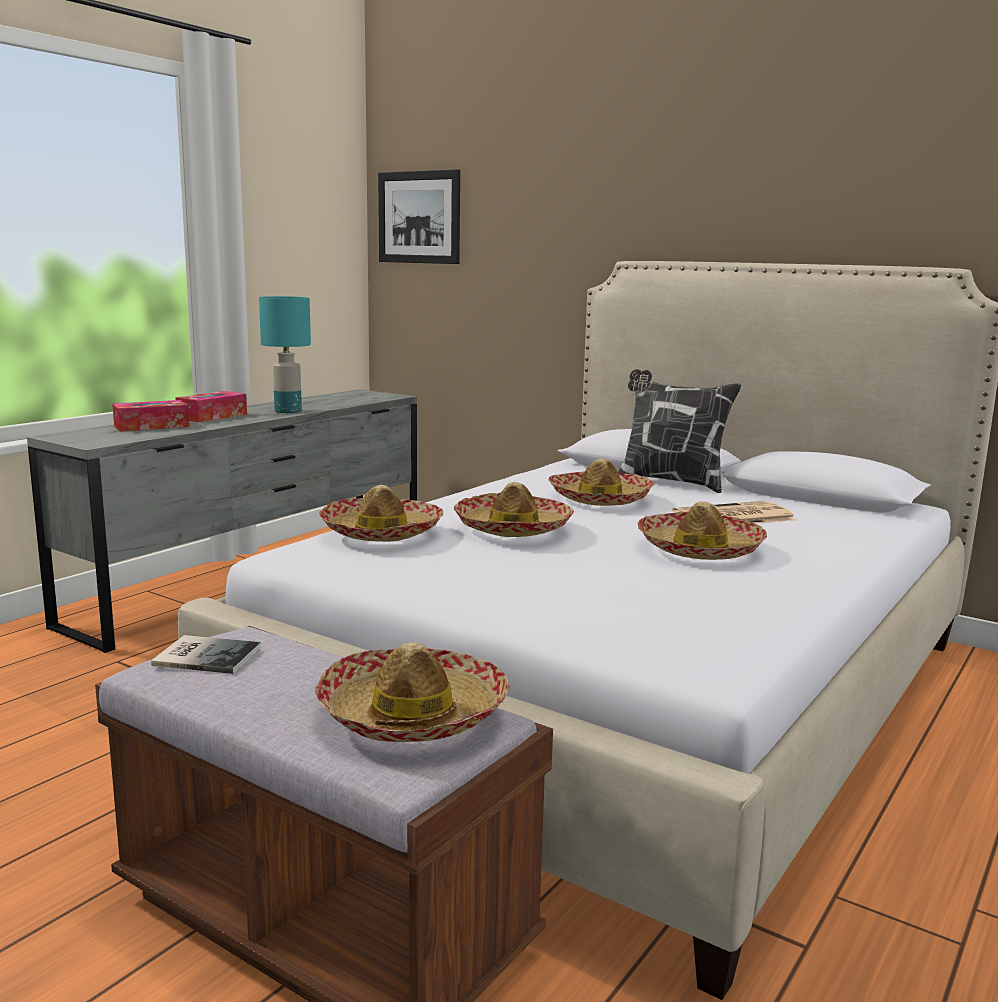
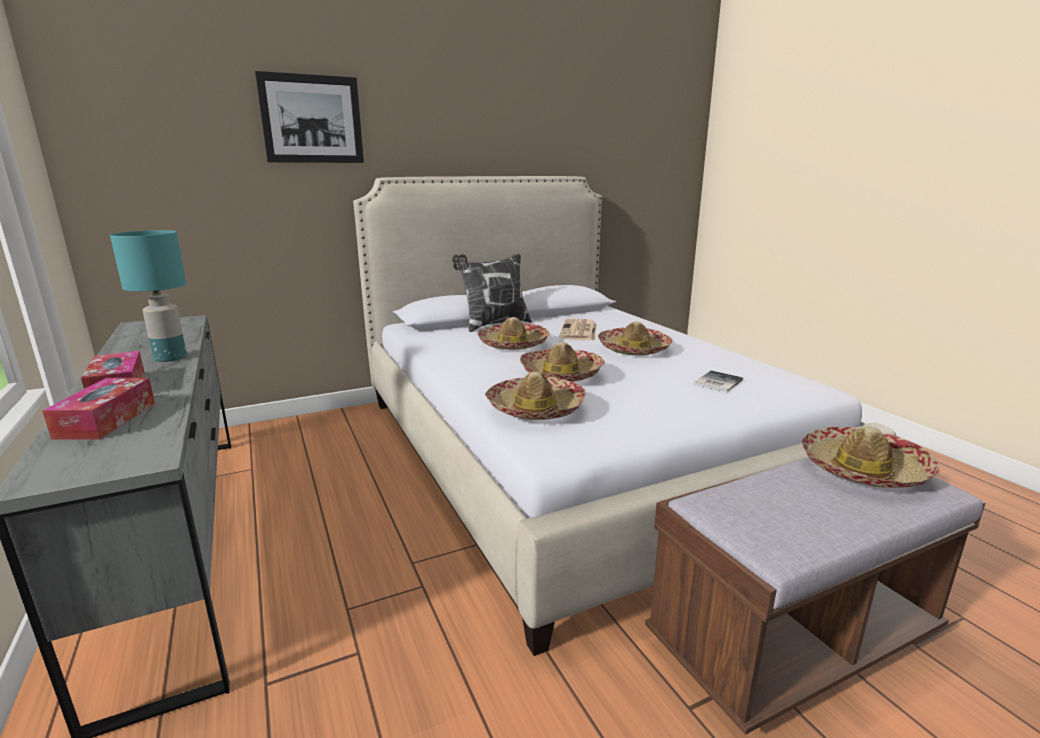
camera: 60 degrees left, 5 degrees up
book [151,635,261,674] -> book moved to [694,371,743,393]
picture [378,169,460,264] -> picture moved to [255,71,364,163]

